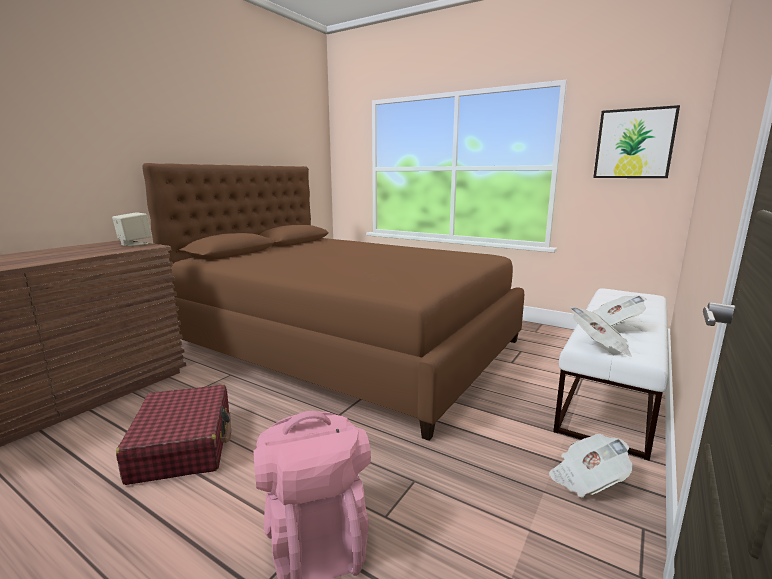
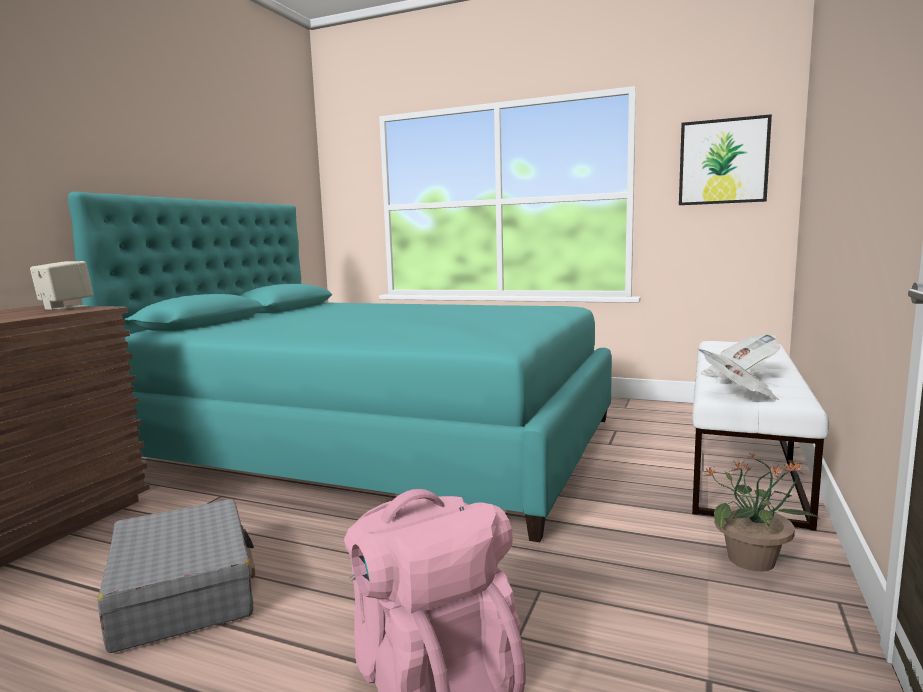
camera: 10 degrees left, 5 degrees down
red suitcase [116,384,231,485] -> grey suitcase [98,499,255,653]
brown bed [142,163,524,441] -> turquoise bed [68,192,612,542]
newspaper [549,434,633,498] -> potted plant [702,453,819,572]

